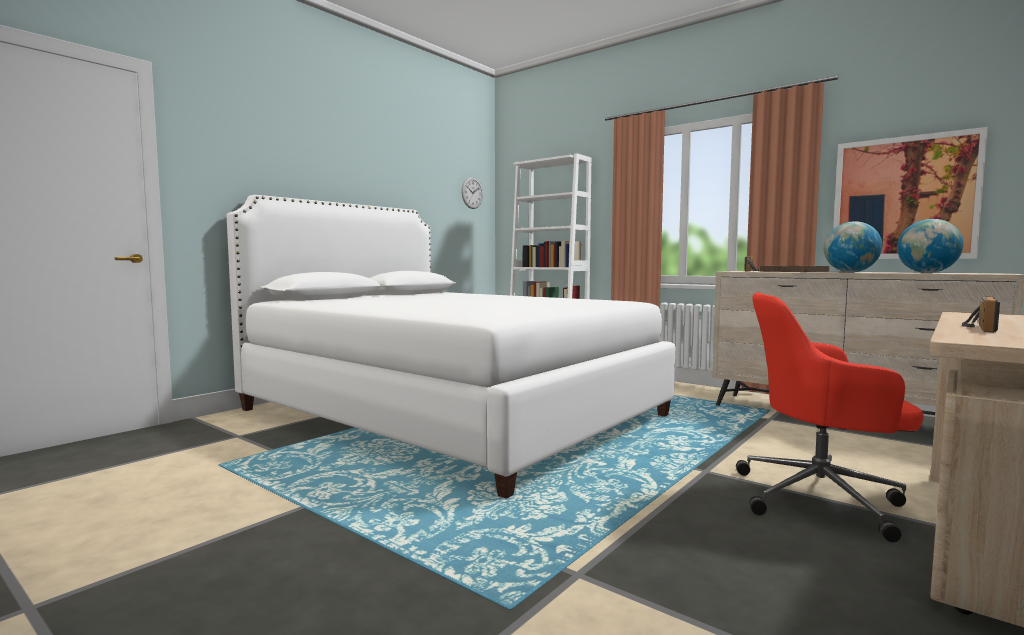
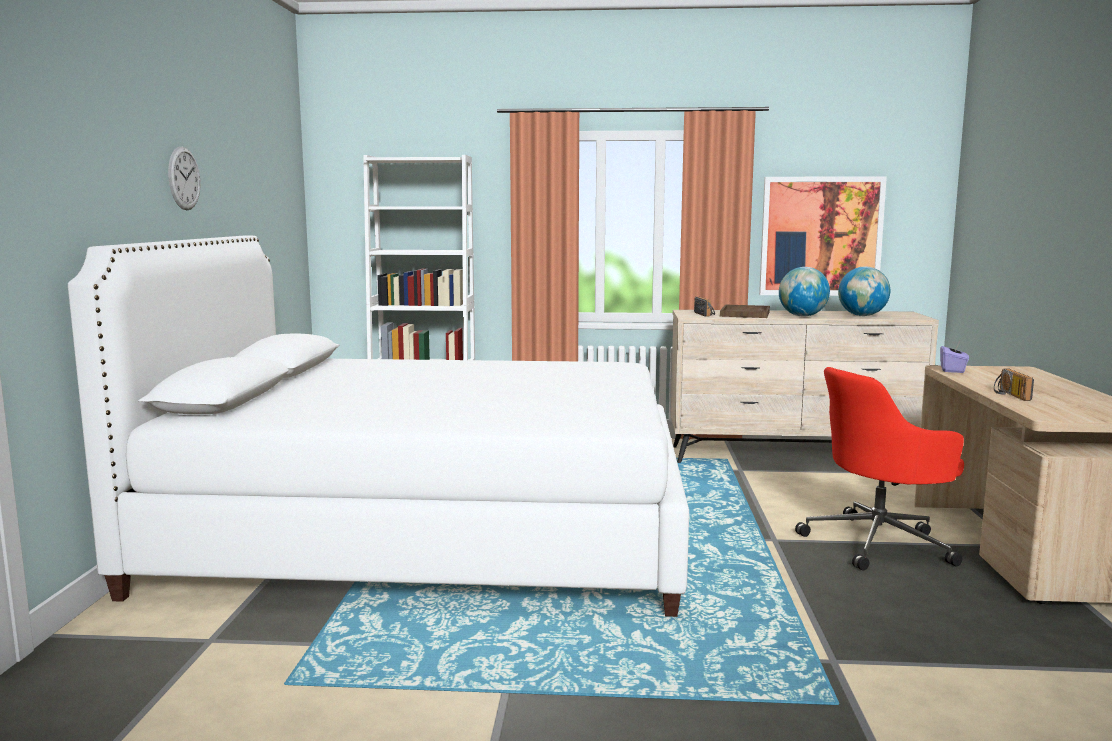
camera: 35 degrees left, 5 degrees up
wall clock [461,177,483,209] -> wall clock moved to [168,146,200,210]
none -> purple tissue box [940,341,969,373]

